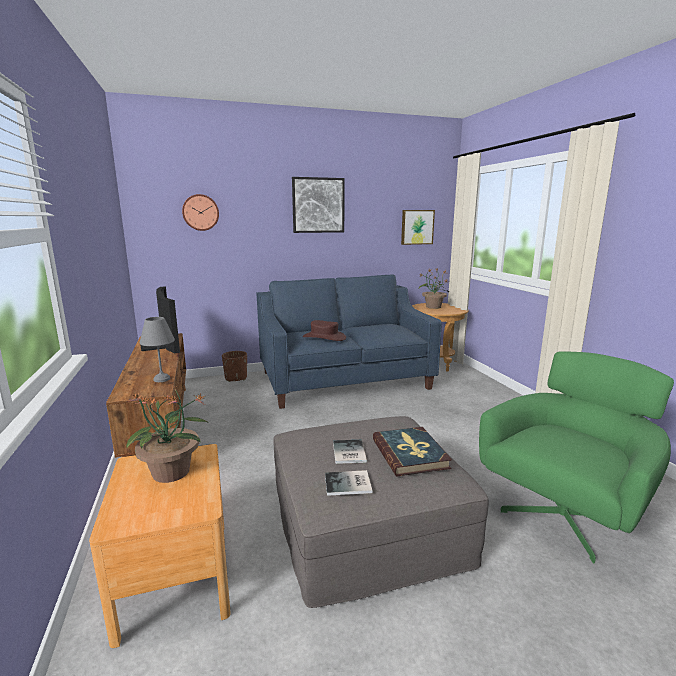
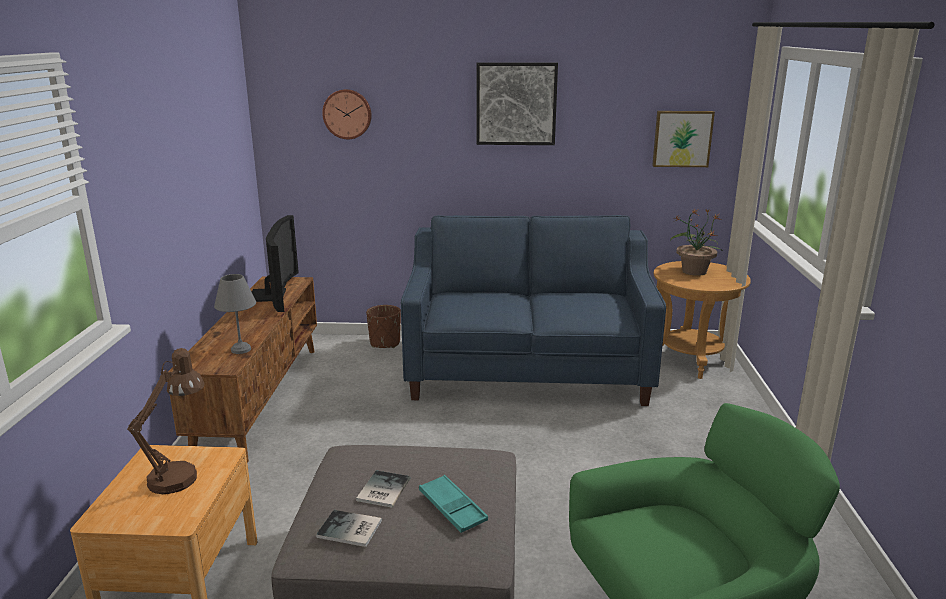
camera: 20 degrees right, 5 degrees up
potted plant [126,386,207,483] -> brown table lamp [127,348,205,494]
brown hat [303,320,346,341] -> none
book [373,427,452,476] -> turquoise tray [419,475,488,533]

